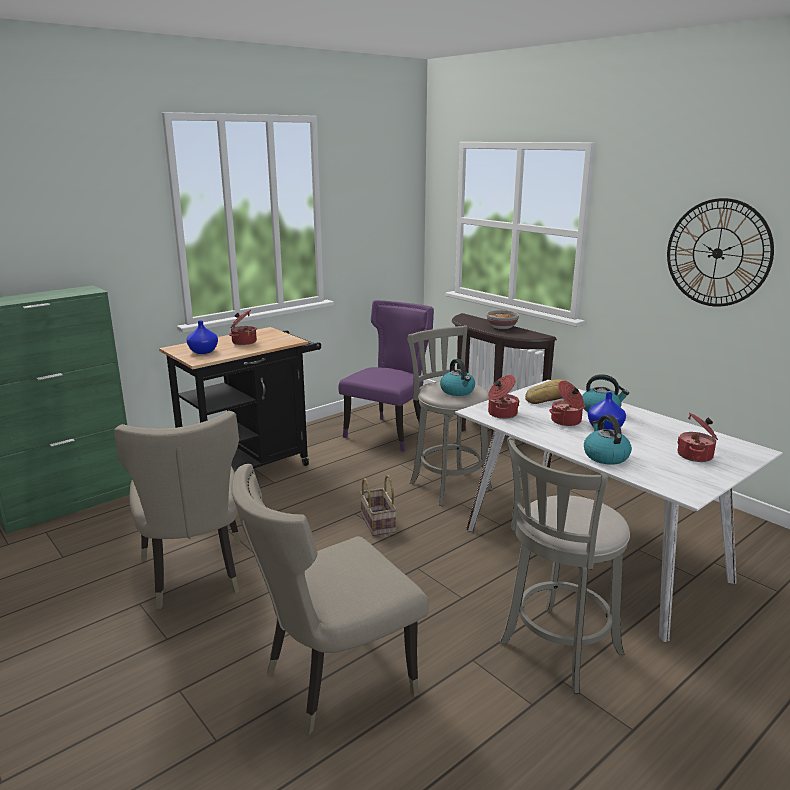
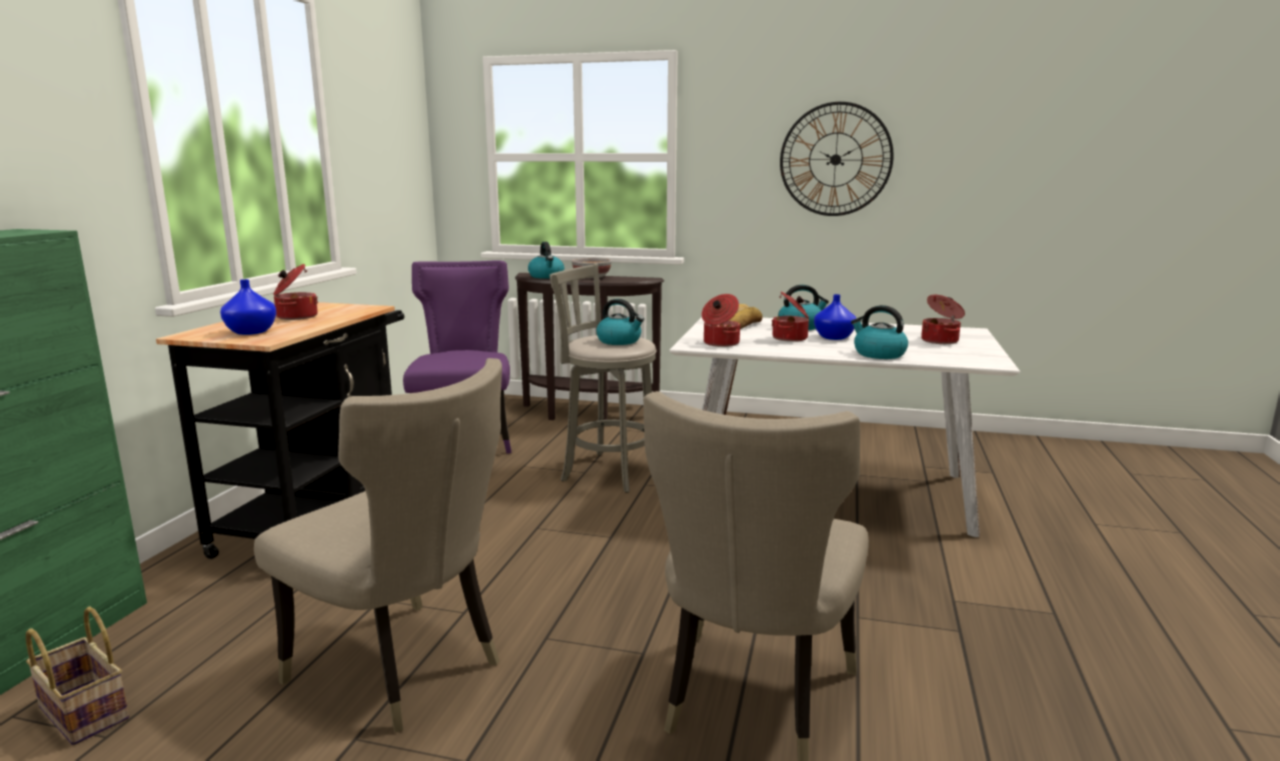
camera: 35 degrees left, 5 degrees down
basket [360,475,397,536] -> basket moved to [26,607,129,745]
grey stool [500,436,630,694] -> none
none -> kettle [528,242,564,279]

